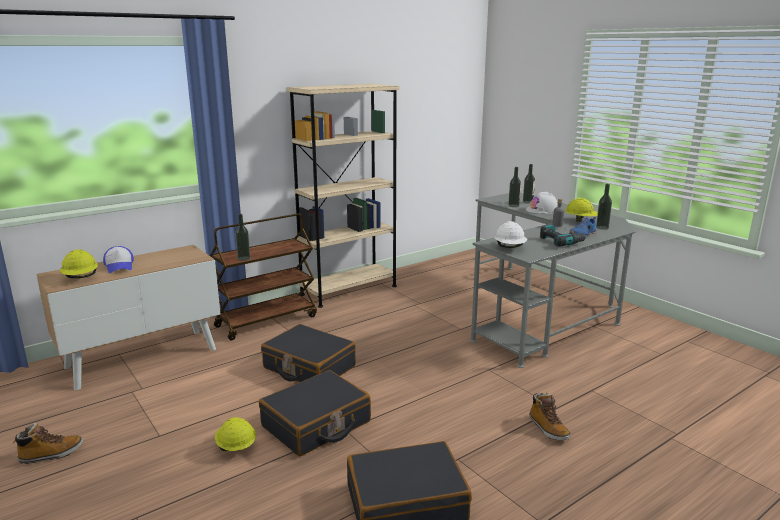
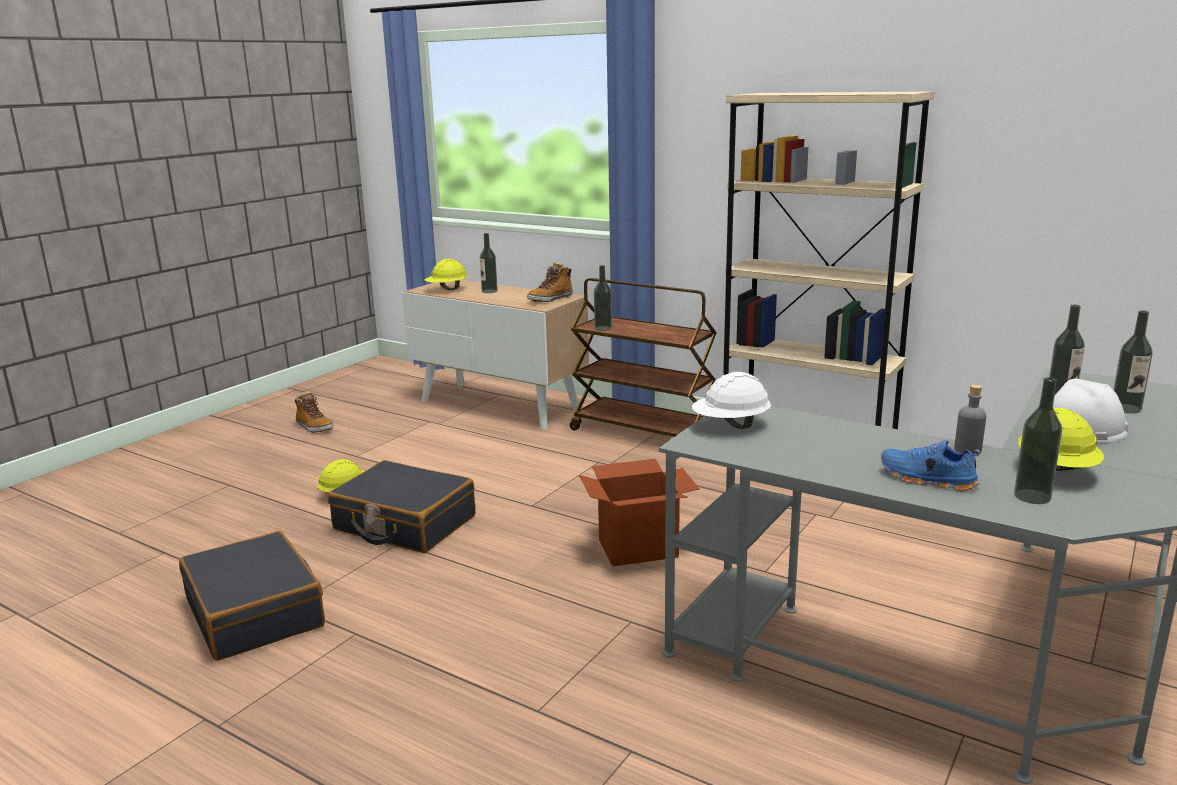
camera: 70 degrees right, 0 degrees up
cap [103,246,134,273] -> bottle [480,233,498,293]
black suitcase [261,324,356,382] -> none
boot [529,393,571,440] -> boot moved to [527,262,573,302]
power drill [540,225,587,247] -> none
none -> cardboard box [579,459,699,567]

